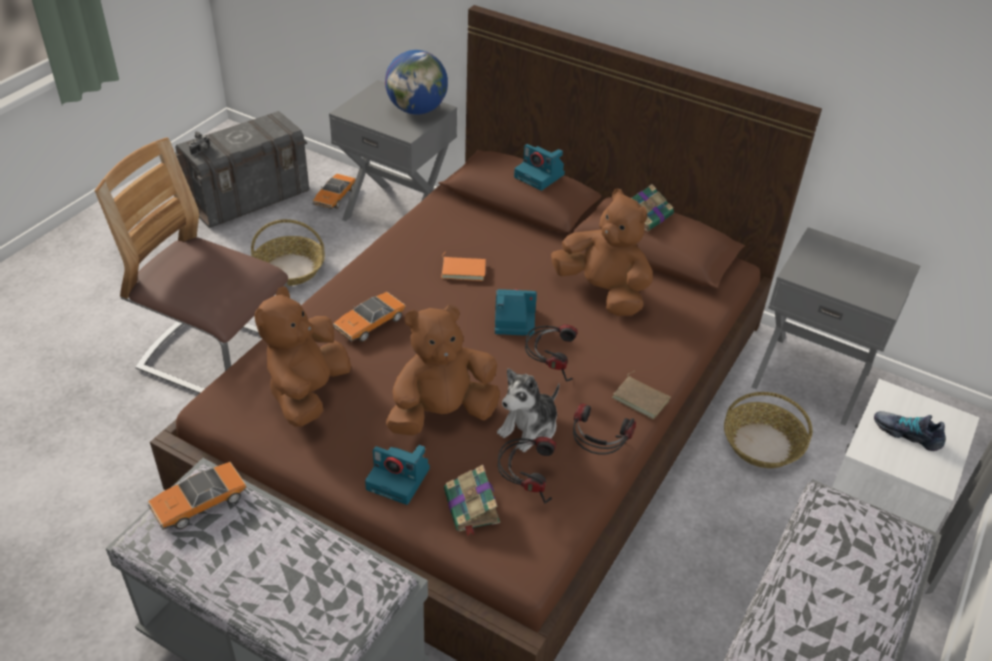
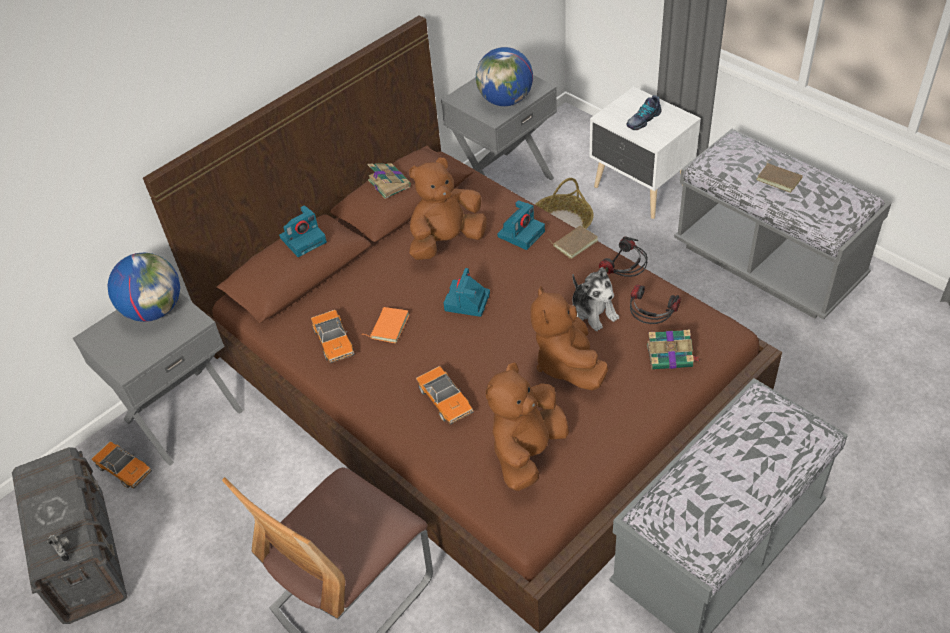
camera: 70 degrees left, 5 degrees up
toy car [148,462,246,530] -> toy car moved to [311,310,354,363]
basket [251,219,325,286] -> none
brown plush toy [255,286,351,427] -> brown plush toy turned 90 degrees clockwise [485,363,569,491]
camera [365,445,430,505] -> camera moved to [497,200,545,250]
headphones [525,324,578,381] -> none
none -> globe [476,47,533,106]
none -> brown book [756,159,803,193]

